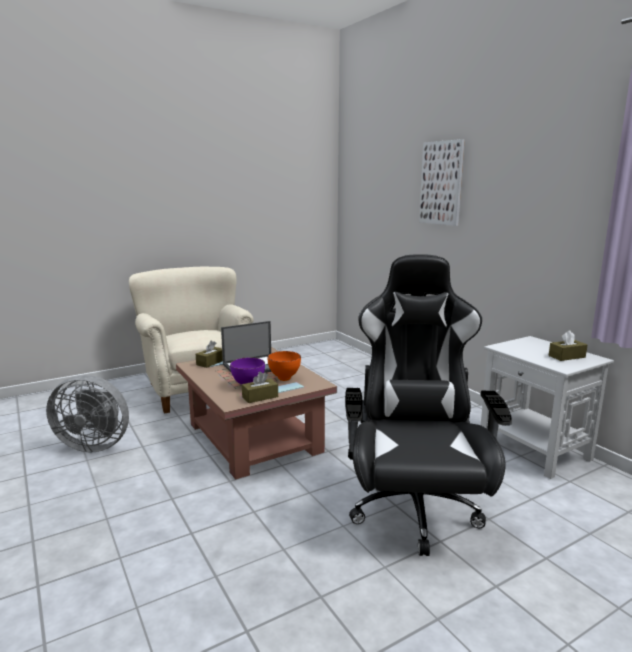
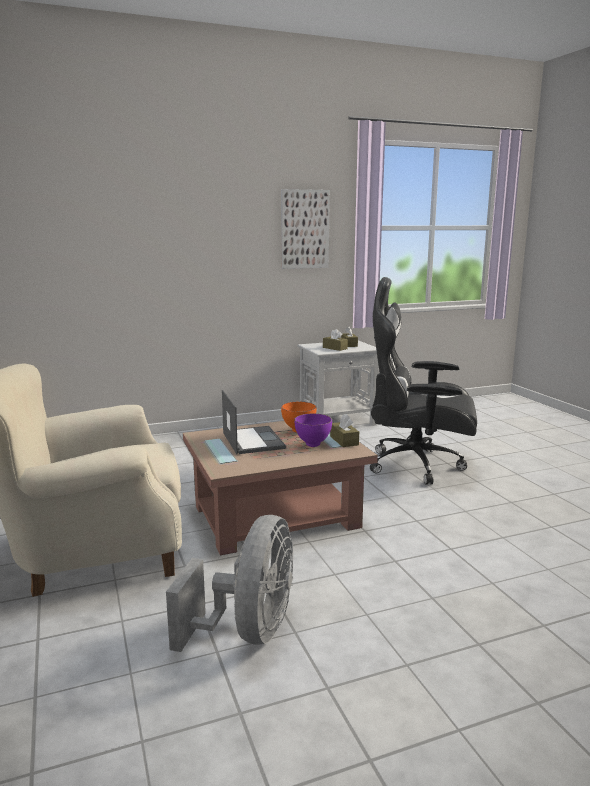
camera: 80 degrees left, 0 degrees up
brown tissue box [196,341,223,368] -> brown tissue box moved to [323,329,348,351]
picture [419,139,465,226] -> picture moved to [281,189,330,269]

